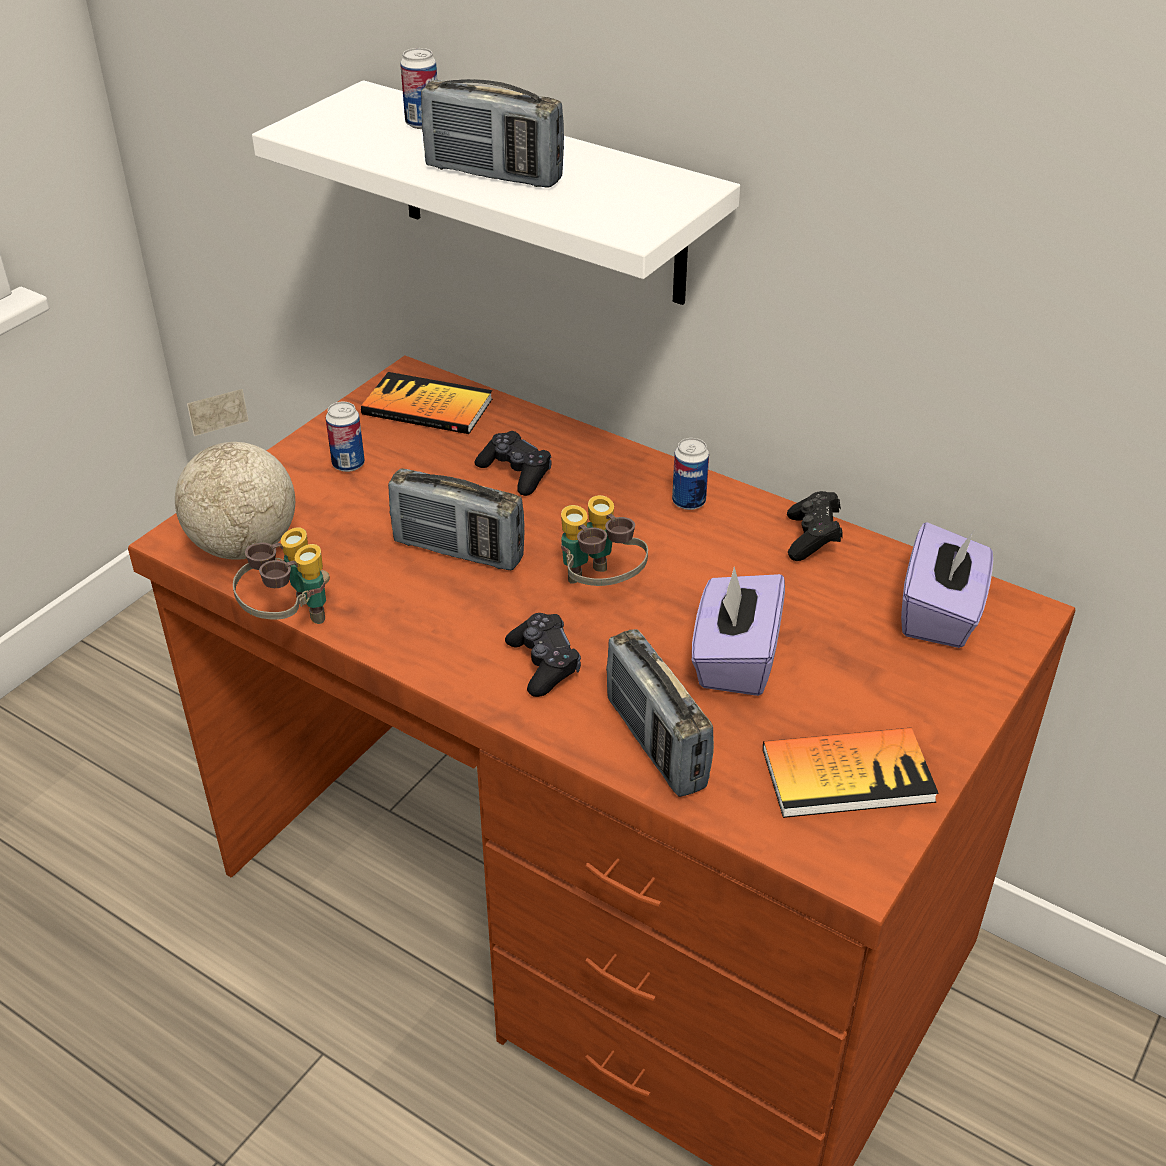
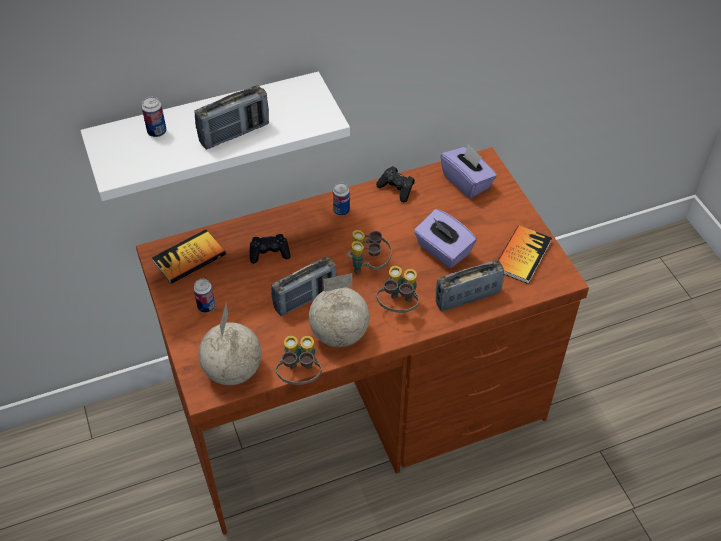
camera: 55 degrees left, 10 degrees up
black game controller [505,613,581,697] -> binoculars [377,266,419,313]
radio [606,629,714,797] -> radio turned 150 degrees clockwise [436,260,504,311]
none -> globe [309,273,369,347]

